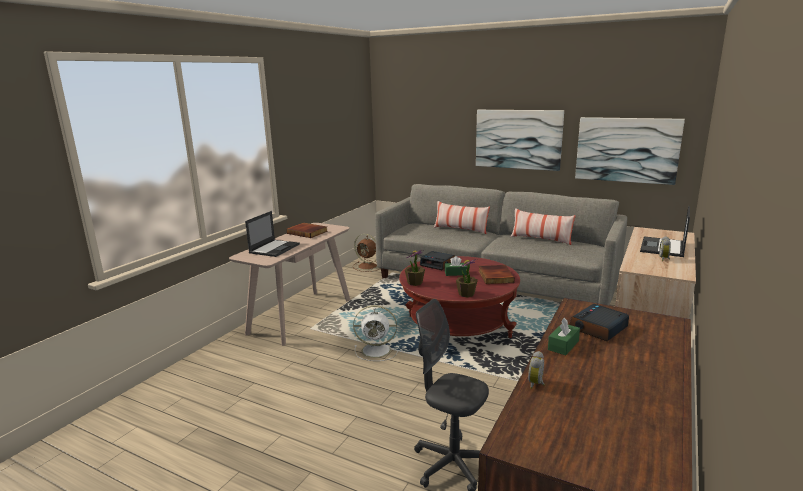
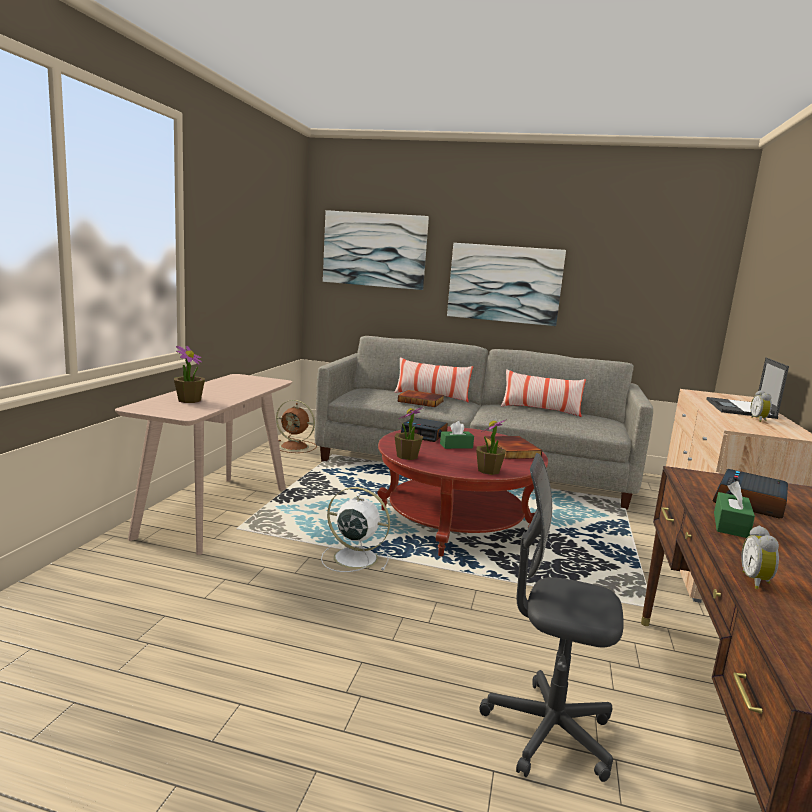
camera: 15 degrees left, 5 degrees down
laptop [245,211,300,257] -> potted plant [174,345,205,403]
book [286,223,328,238] -> book moved to [398,390,444,407]
white fan [353,305,398,361] -> white fan turned 150 degrees counterclockwise [321,487,390,572]
picture [575,117,685,185] -> picture moved to [323,210,429,290]

